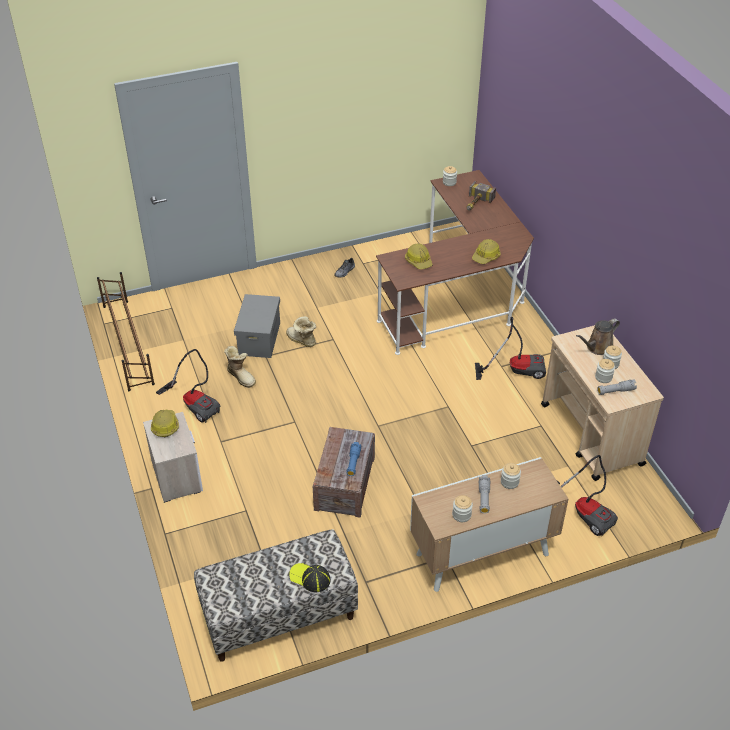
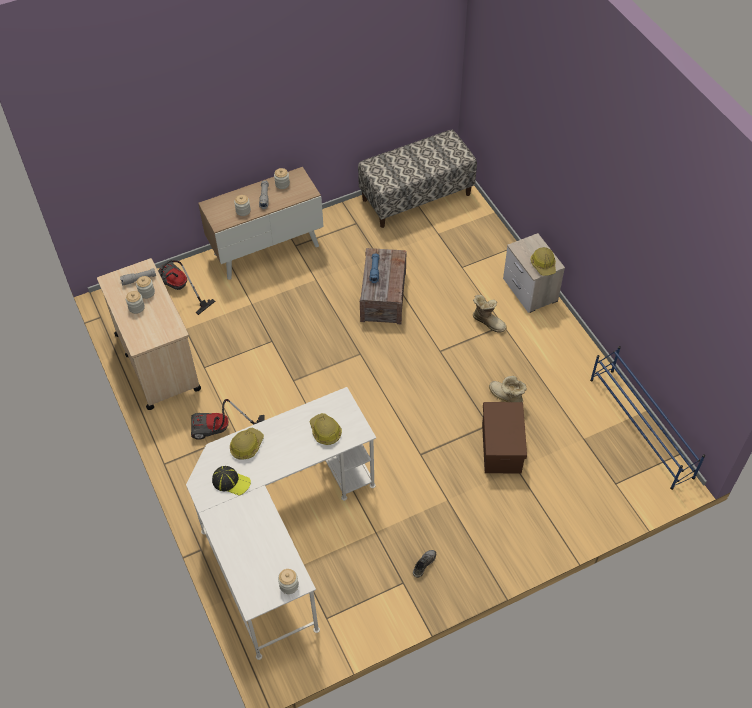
camera: 175 degrees right, 10 degrees up
brown shoe rack [97,272,155,391] -> blue shoe rack [590,346,705,490]
vacuum cleaner [156,349,220,423] -> none
grey storage box [234,294,280,358] -> brown storage box [482,402,527,474]
boot [286,316,316,347] -> boot moved to [473,295,507,332]
cap [289,563,330,592] -> cap moved to [212,466,251,496]
brown desk [376,170,534,355] -> white desk [186,387,376,660]
hammer [467,181,496,210] -> none
brown watering can [576,318,620,355] -> none

